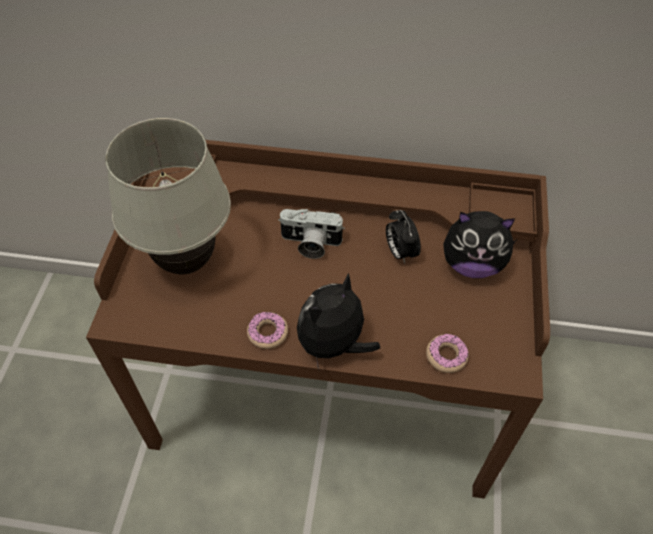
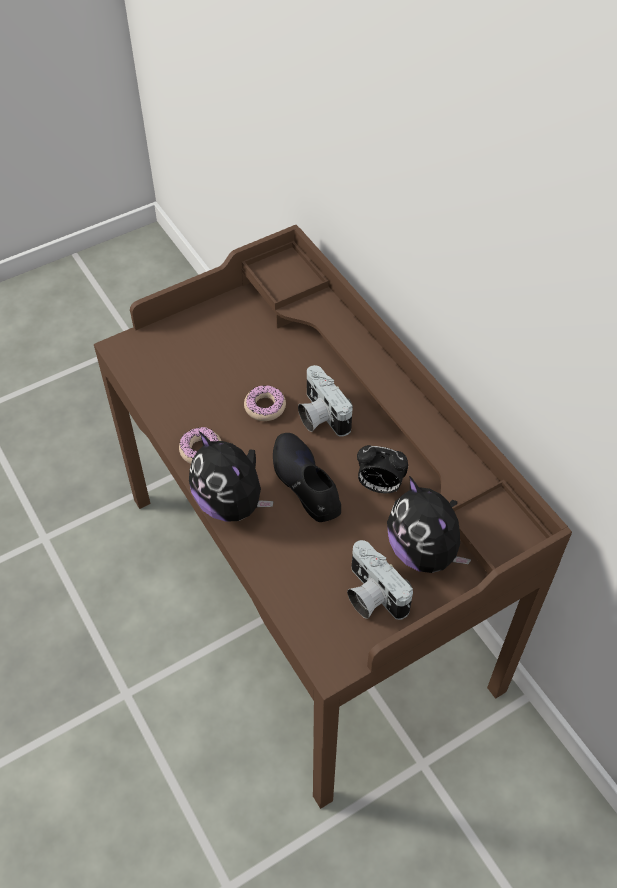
camera: 50 degrees right, 0 degrees up
white table lamp [105,118,231,274] -> none
plush toy [297,272,380,369] -> plush toy turned 135 degrees counterclockwise [189,432,273,522]
alarm clock [386,210,421,264] -> alarm clock turned 105 degrees counterclockwise [357,445,408,493]
donut [426,334,469,373] -> donut moved to [244,385,286,421]
none -> black shoe [273,433,341,522]
none -> camera [347,540,413,620]

